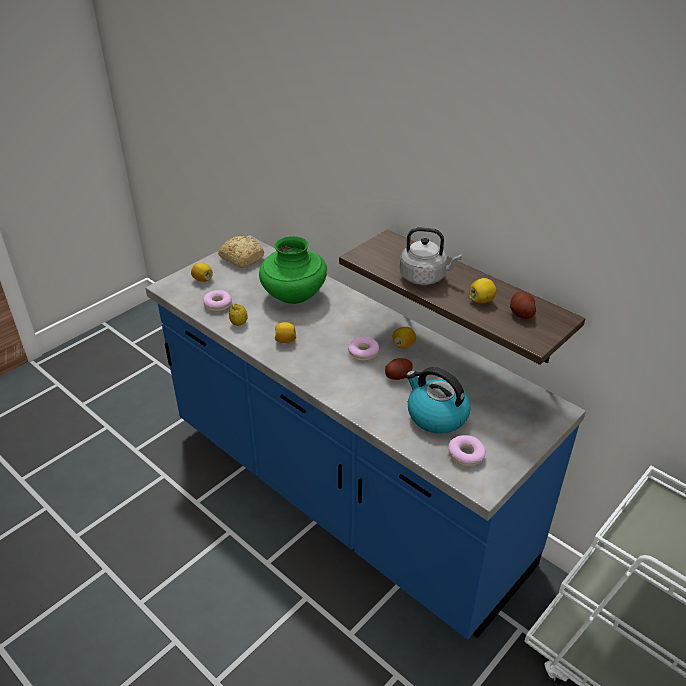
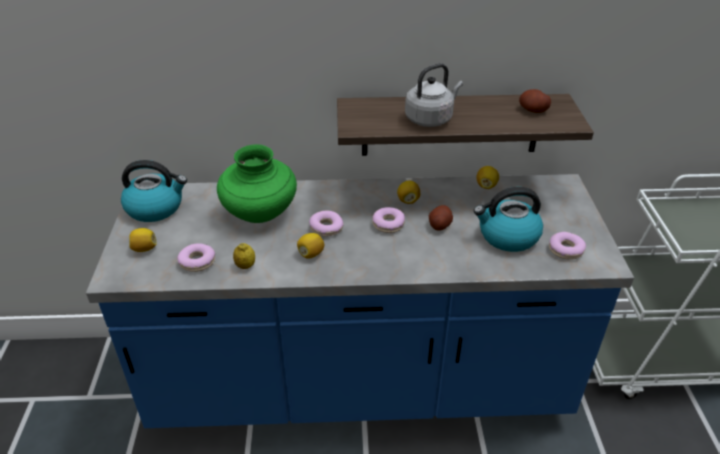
camera: 45 degrees left, 0 degrees up
bread [218,235,264,268] -> kettle [121,160,187,222]
lemon [469,278,497,304] -> lemon moved to [476,166,499,189]
none -> donut [309,211,344,237]

